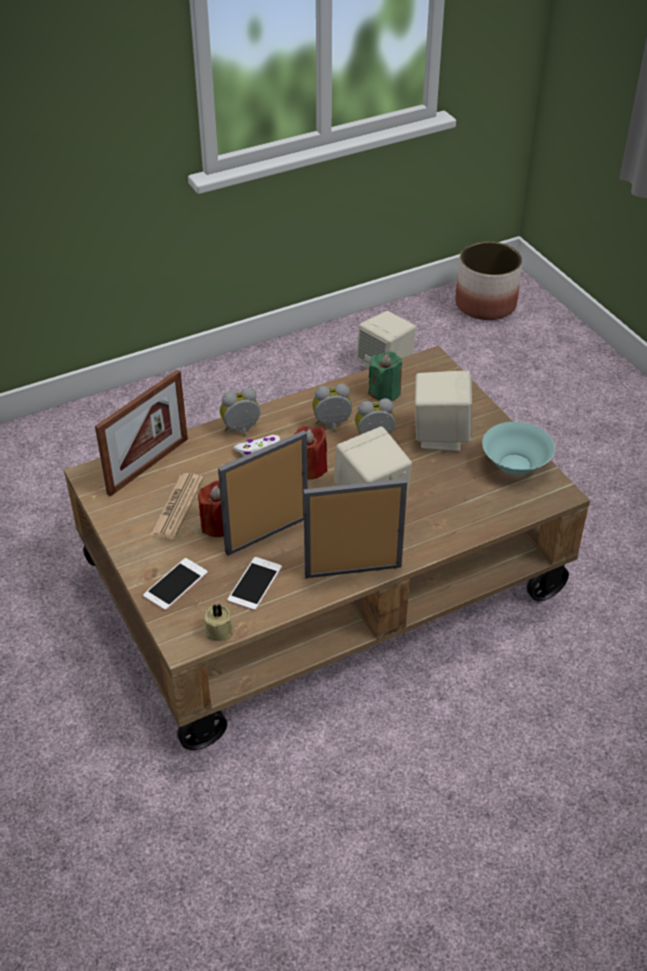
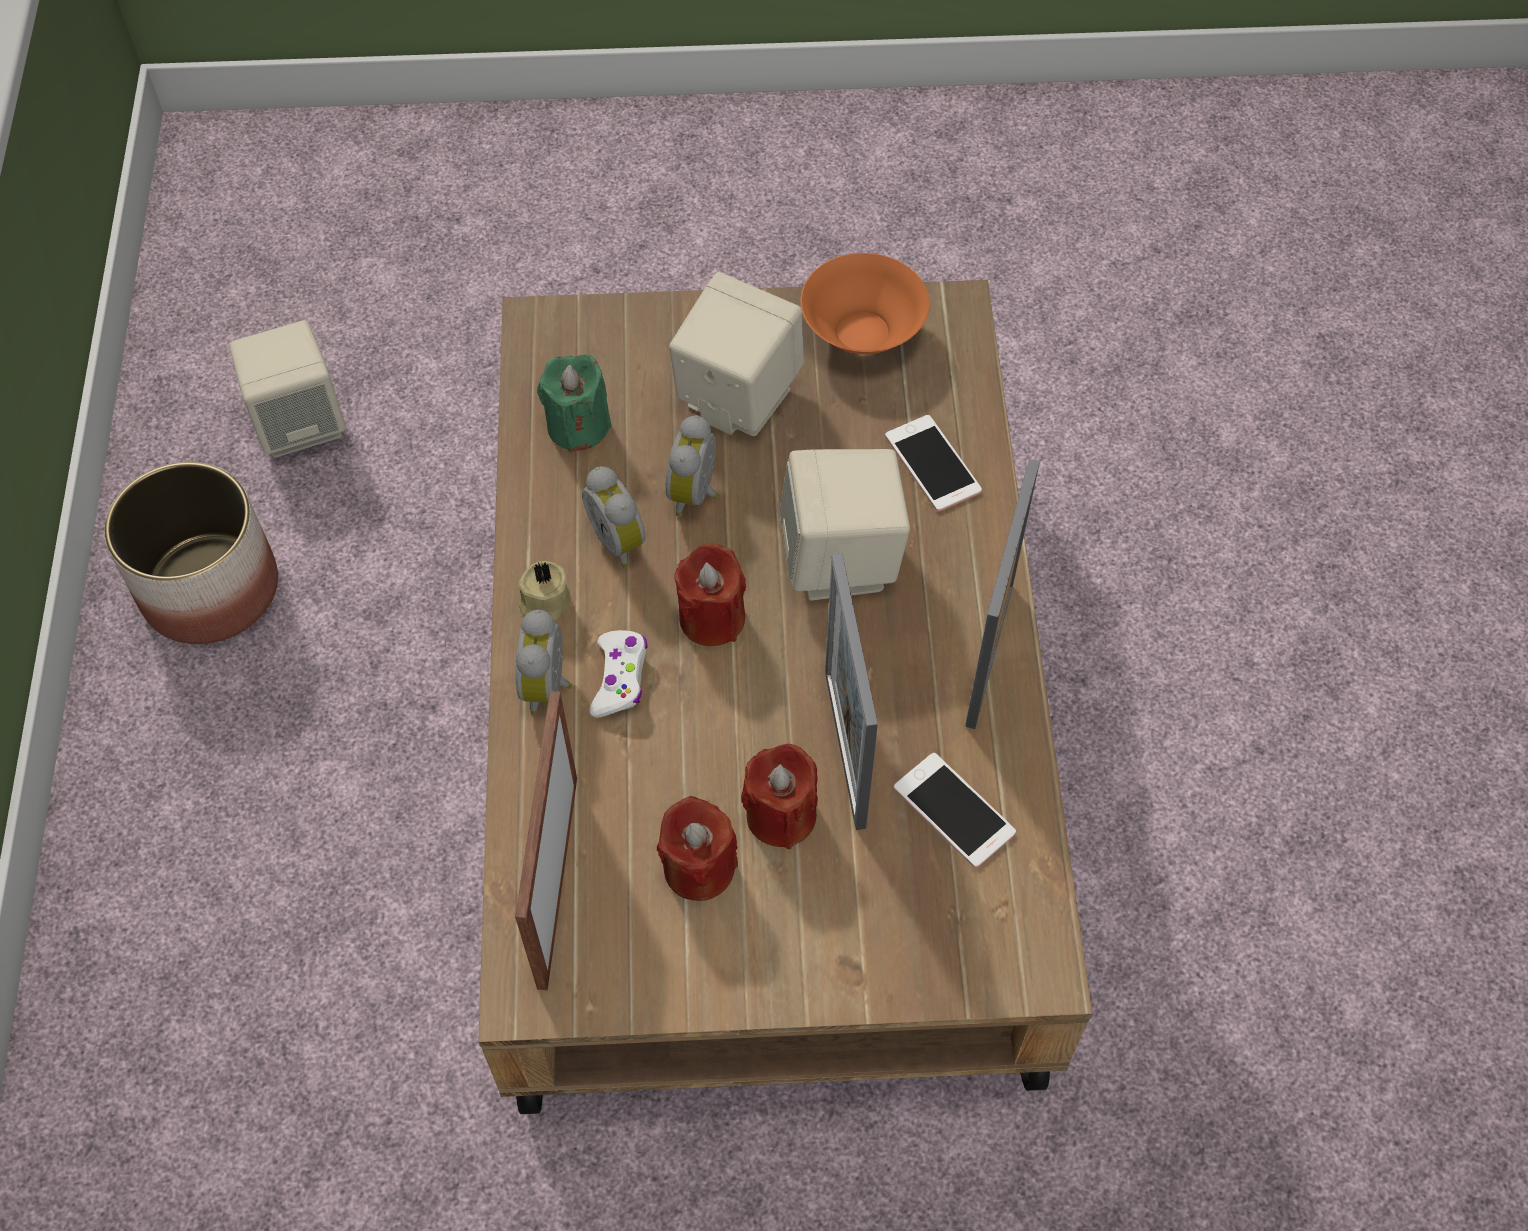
camera: 65 degrees left, 15 degrees up
picture frame [95,370,188,497] -> picture frame turned 150 degrees counterclockwise [515,691,577,990]
phone [143,558,208,611] -> phone moved to [885,415,982,512]
newspaper [150,473,204,539] -> red candle [657,796,738,901]
beige candle [204,603,233,641] -> beige candle moved to [518,561,570,621]
alarm clock [312,384,352,432] -> alarm clock turned 45 degrees counterclockwise [582,466,646,568]
planter [456,242,522,320] -> planter moved to [104,462,278,644]
turquoise bowl [482,422,555,476] -> orange bowl [800,253,929,354]

